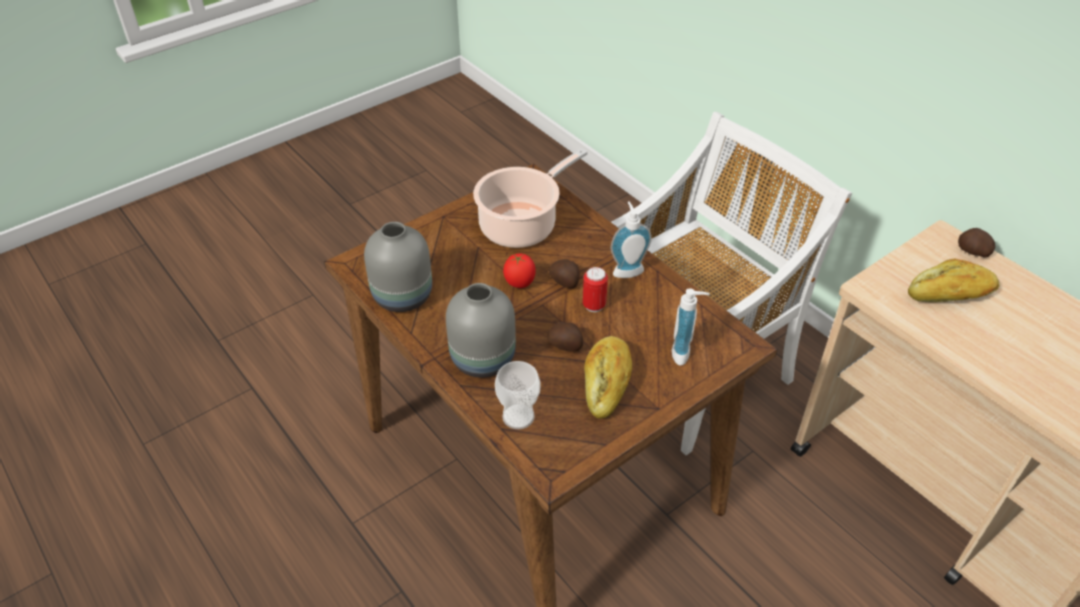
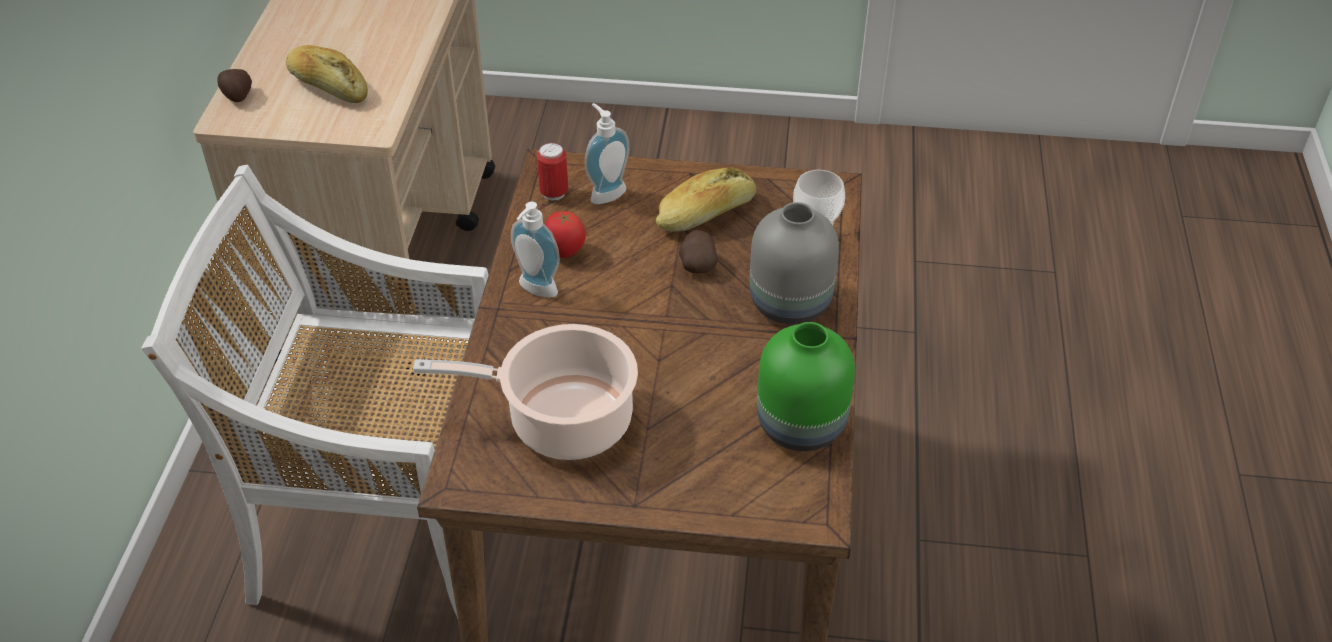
camera: 135 degrees left, 0 degrees up
grey vase [364,222,432,312] -> green vase [757,322,855,451]
tomato [503,253,536,288] -> tomato moved to [545,211,586,258]
potato [549,259,580,288] -> none
can [583,267,608,312] -> can moved to [537,142,568,200]

